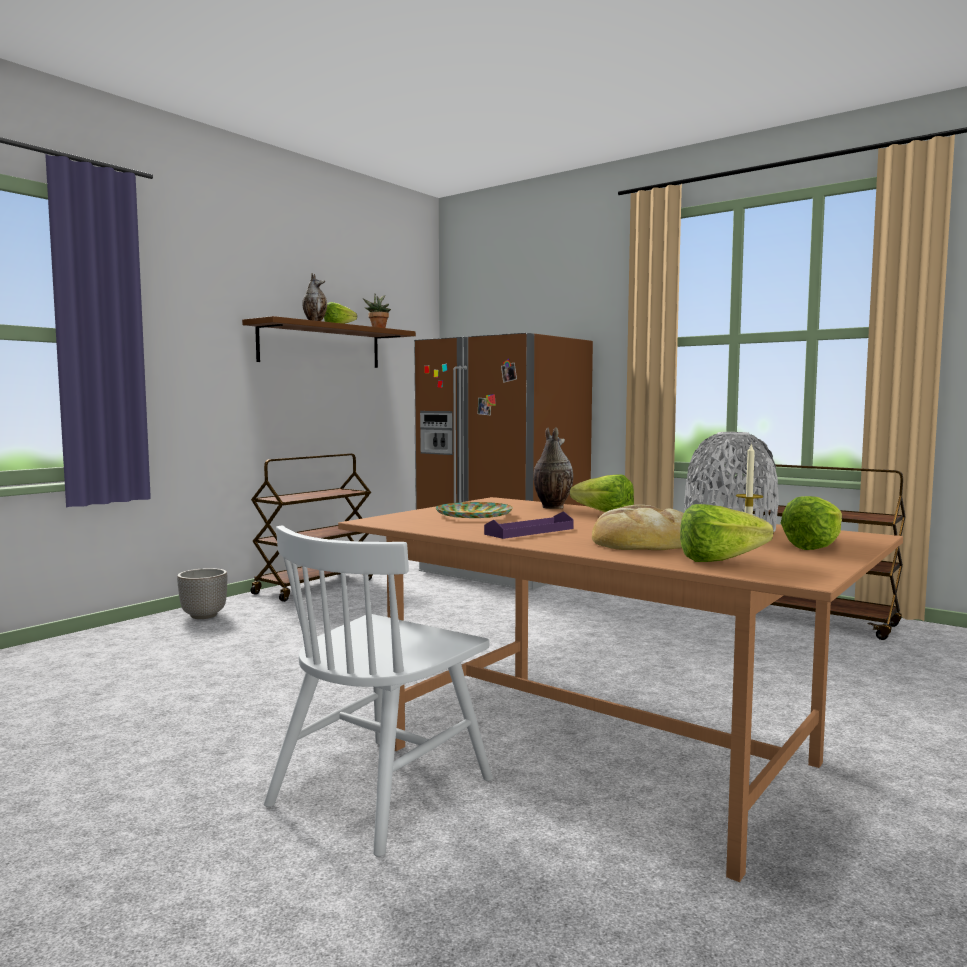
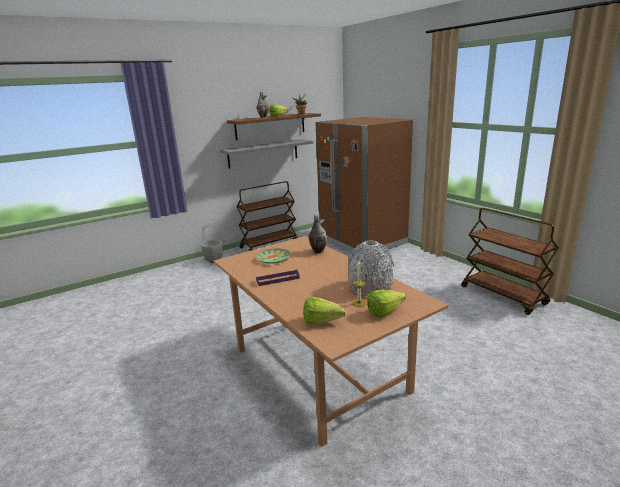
camera: 20 degrees right, 15 degrees up
white chair [264,525,492,857] -> none
lettuce [570,474,634,512] -> none
bread [592,505,684,550] -> none
none -> grey shelf [220,139,313,169]

